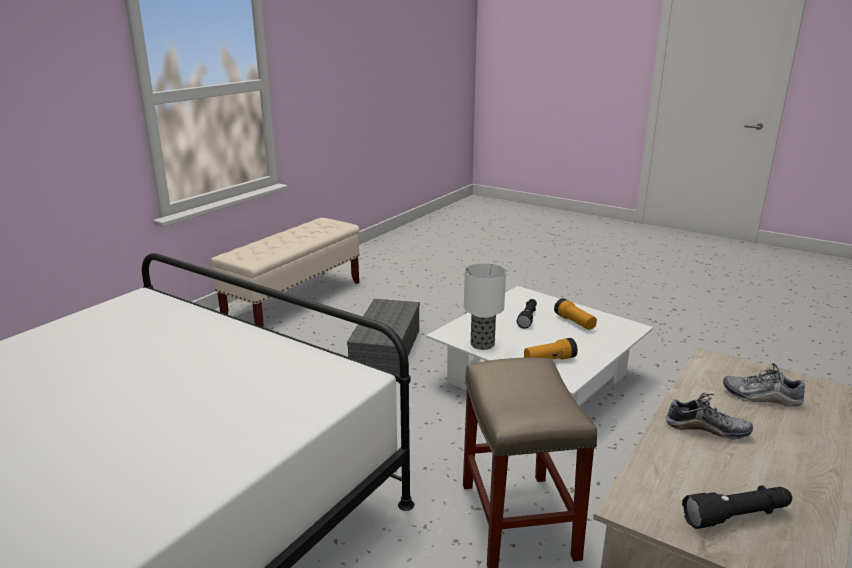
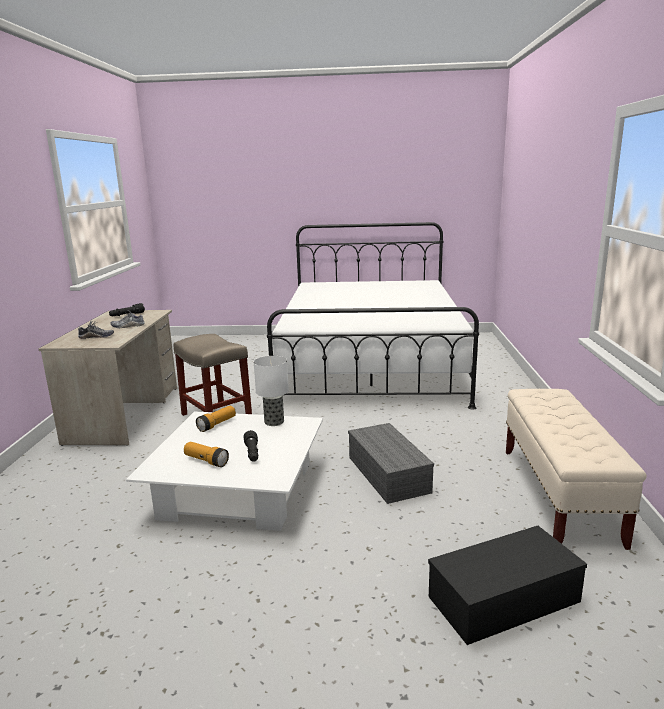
camera: 150 degrees right, 5 degrees down
none -> black storage box [428,526,587,645]

